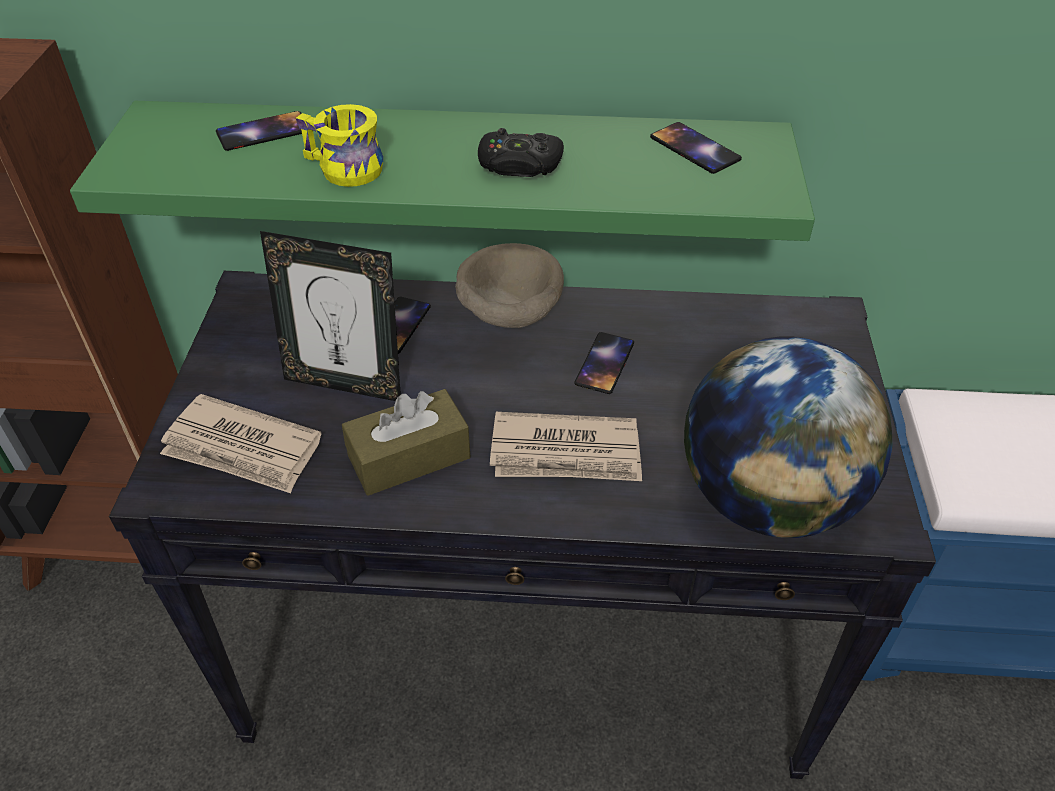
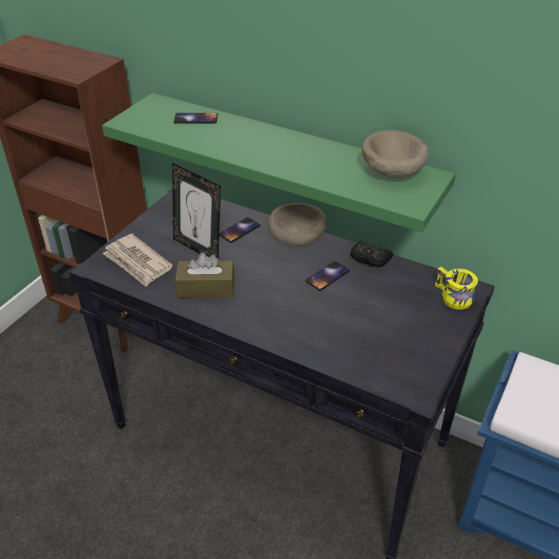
camera: 25 degrees right, 5 degrees down
yellow mug [296,104,383,187] -> yellow mug moved to [435,267,478,310]
black game controller [478,128,564,177] -> black game controller moved to [350,241,393,268]
newspaper [490,412,642,481] -> none
phone [650,122,742,174] -> beige bowl [362,130,429,178]
globe [684,337,893,538] -> none

